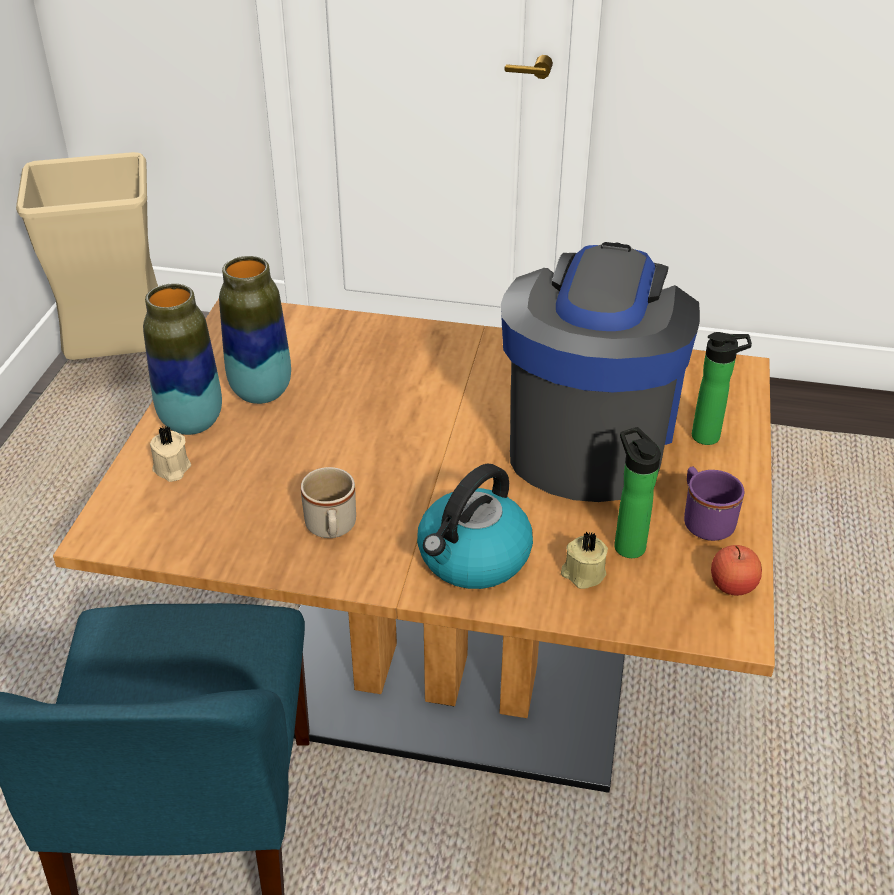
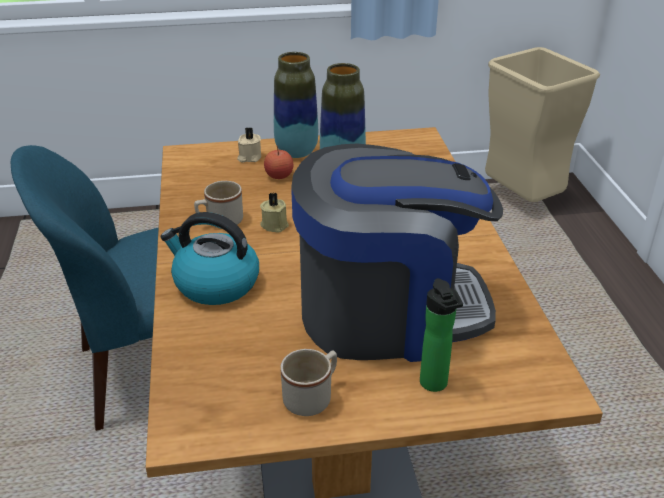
camera: 70 degrees right, 5 degrees down
beige candle [561,531,608,589] -> beige candle moved to [260,193,289,233]
bottle [614,427,661,558] -> none
purple mug [684,467,745,541] -> beige mug [280,349,337,416]
apple [711,545,762,596] -> apple moved to [264,146,293,179]

